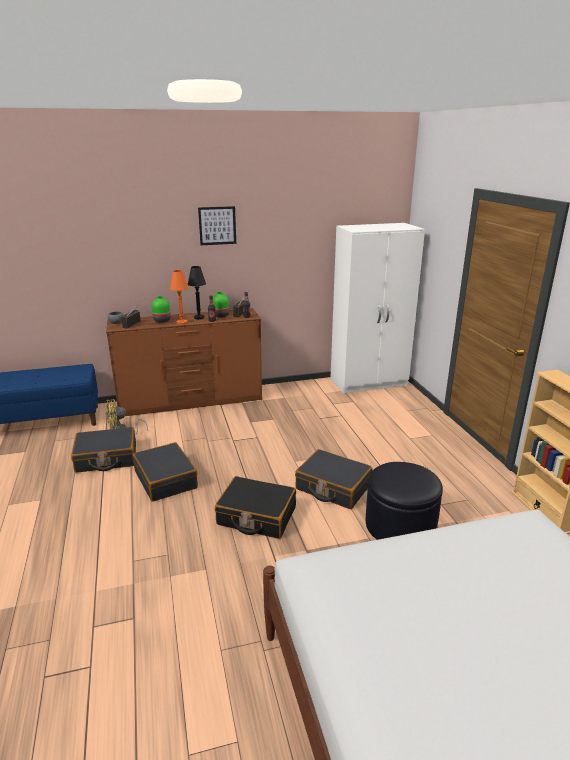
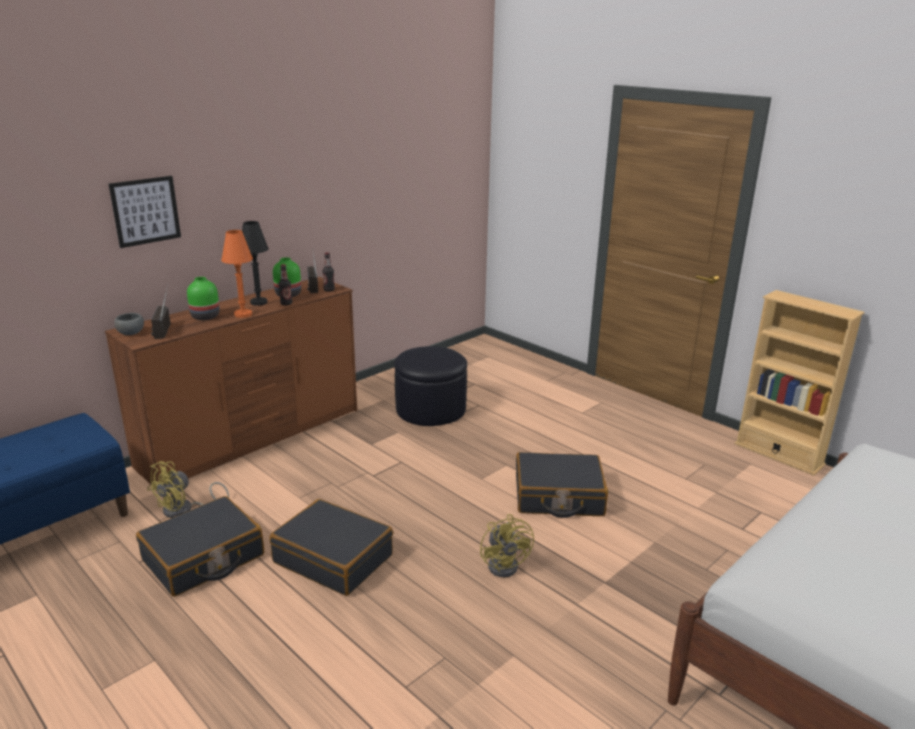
camera: 30 degrees left, 0 degrees up
picture [198,206,236,245] -> picture moved to [109,176,181,248]
black suitcase [215,476,296,539] -> yellow fan [480,514,534,577]
white wardrobe [330,223,425,394] -> none
black ottoman [366,462,443,540] -> black ottoman moved to [394,346,467,426]

